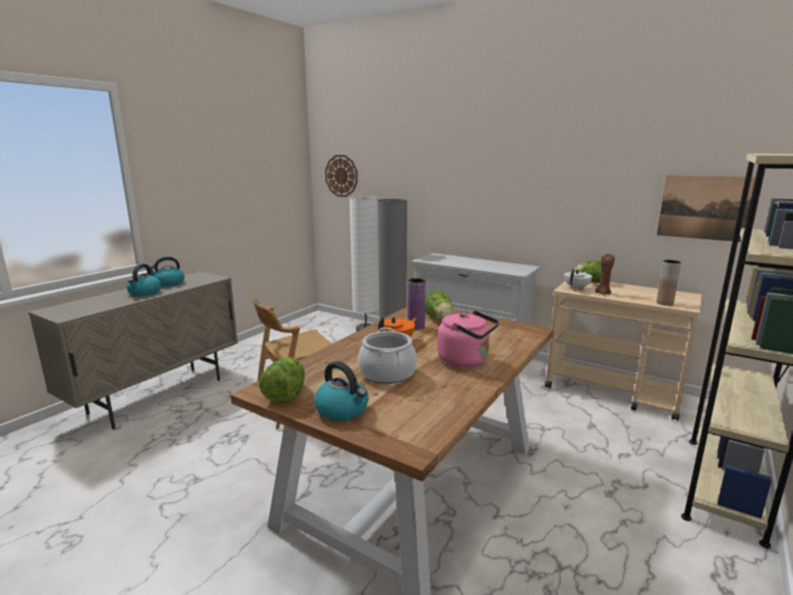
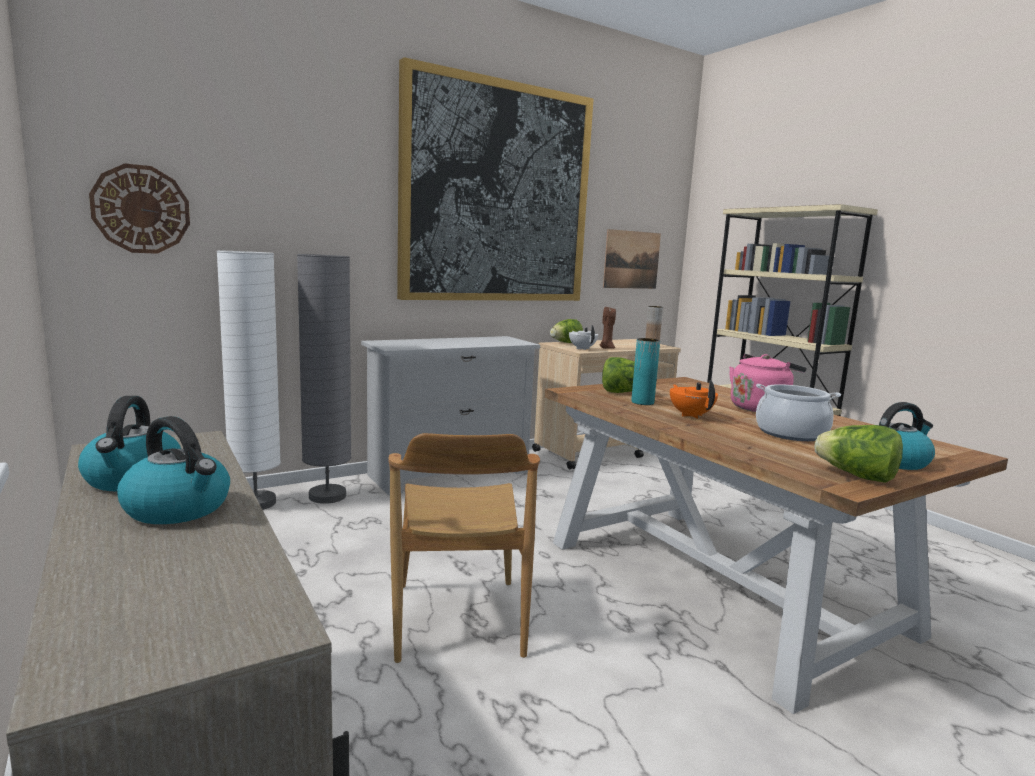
camera: 65 degrees left, 5 degrees down
purple vase [408,278,426,330] -> turquoise vase [631,338,660,405]
none -> picture [397,57,594,301]

